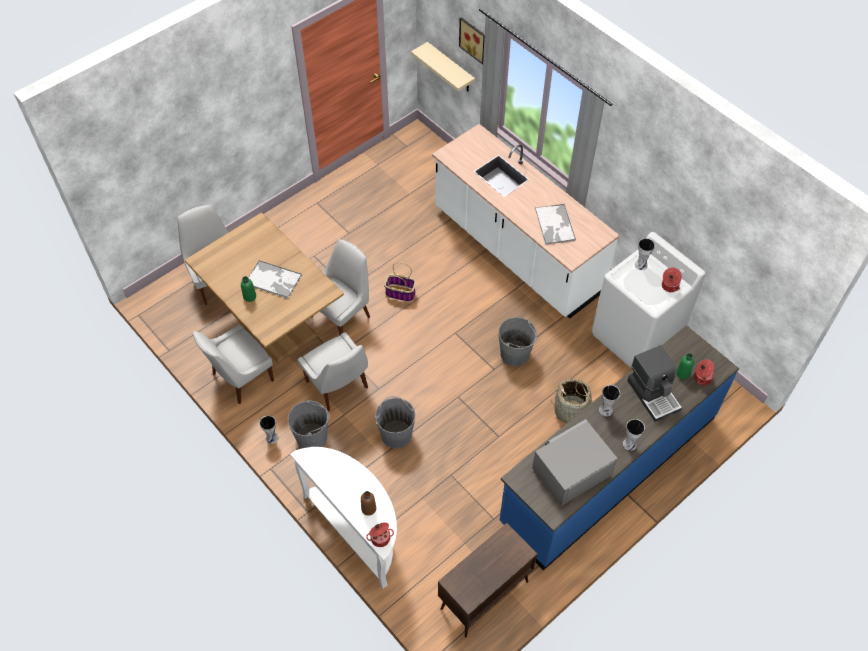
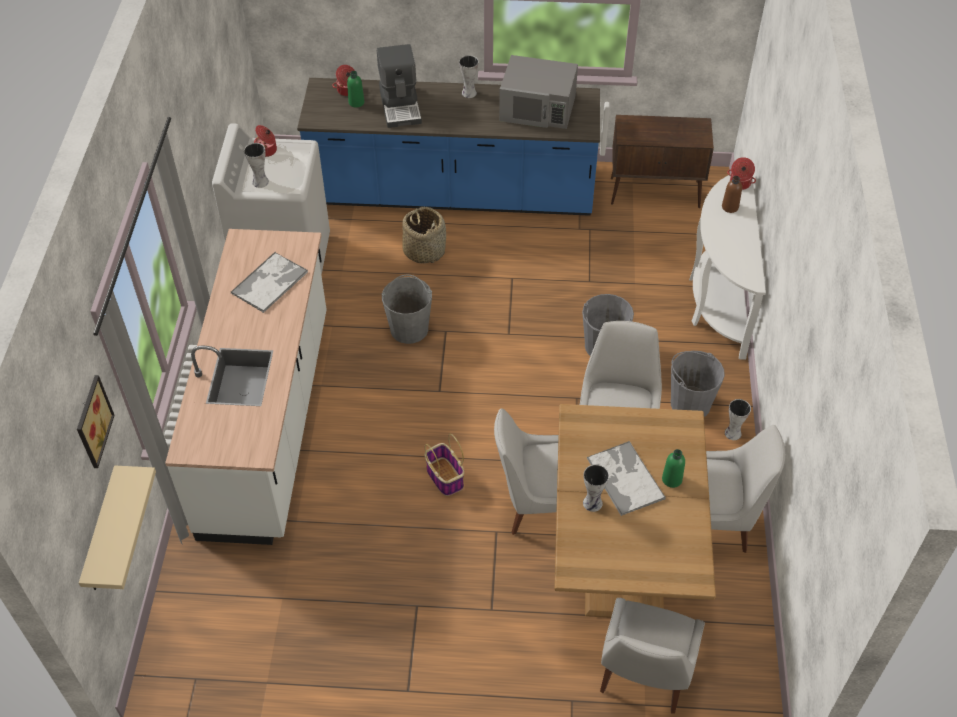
camera: 135 degrees left, 5 degrees down
vase [599,385,620,417] -> vase moved to [583,464,609,512]
coffee machine [627,345,682,422] -> coffee machine turned 150 degrees clockwise [377,44,422,128]

